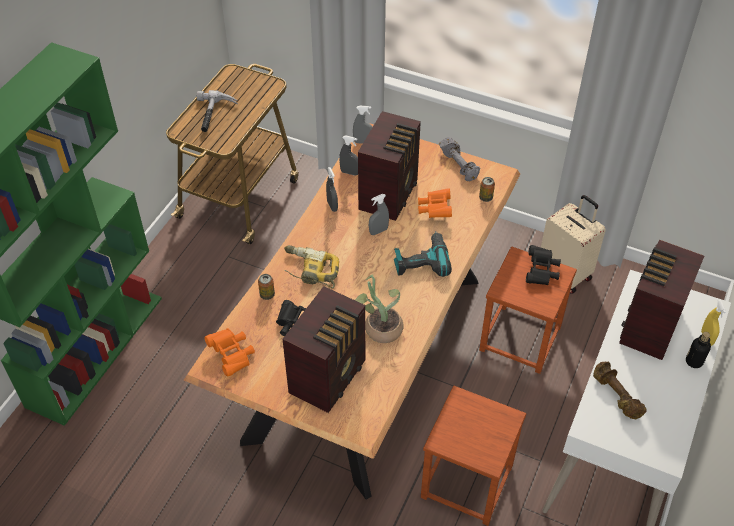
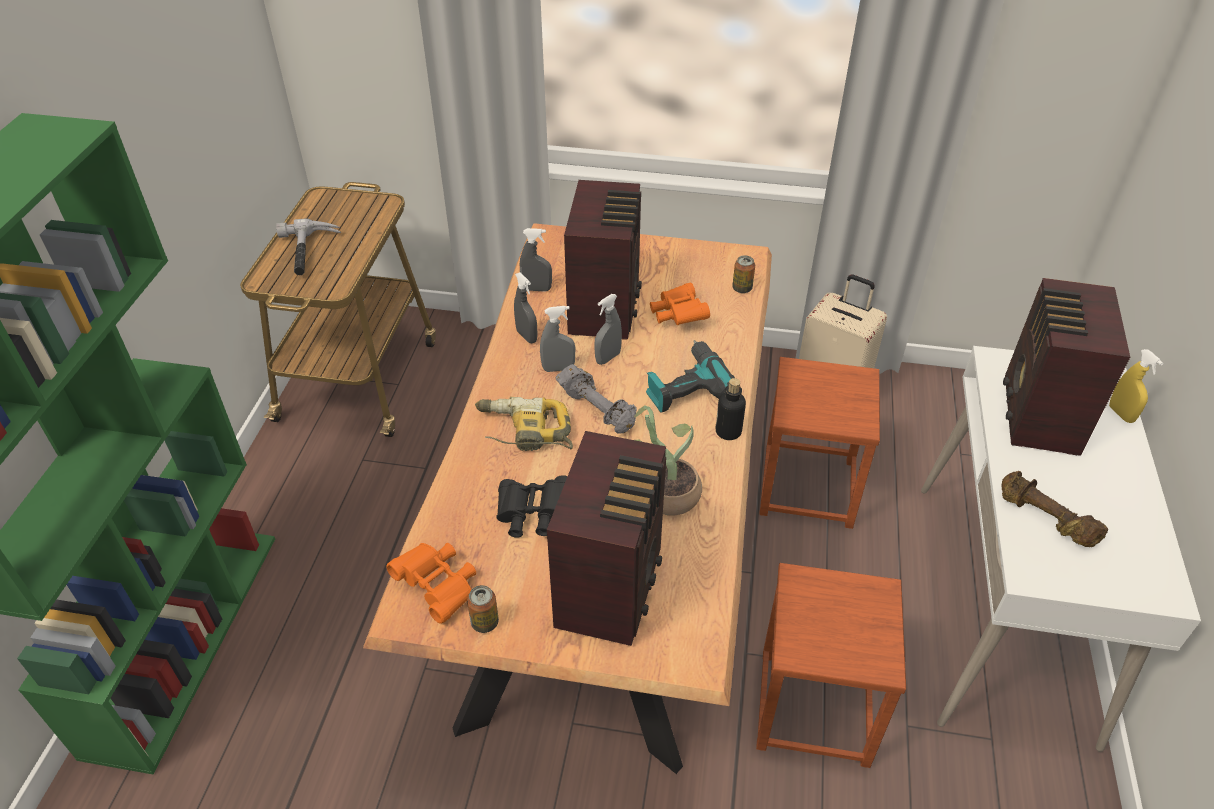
camera: 15 degrees left, 5 degrees down
can [258,274,275,300] -> can moved to [467,585,499,633]
grey spray bottle [353,106,372,144] -> grey spray bottle moved to [540,306,576,372]
grey dumbbell [439,137,480,181] -> grey dumbbell moved to [556,364,637,434]
black binoculars [526,245,561,285] -> none
bottle [686,332,711,368] -> bottle moved to [716,378,746,440]

